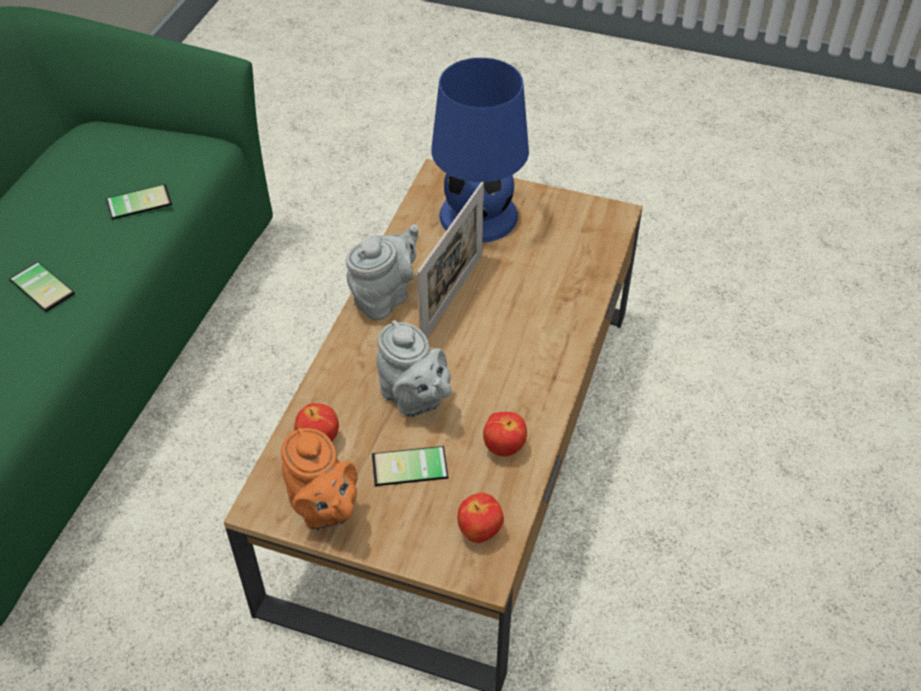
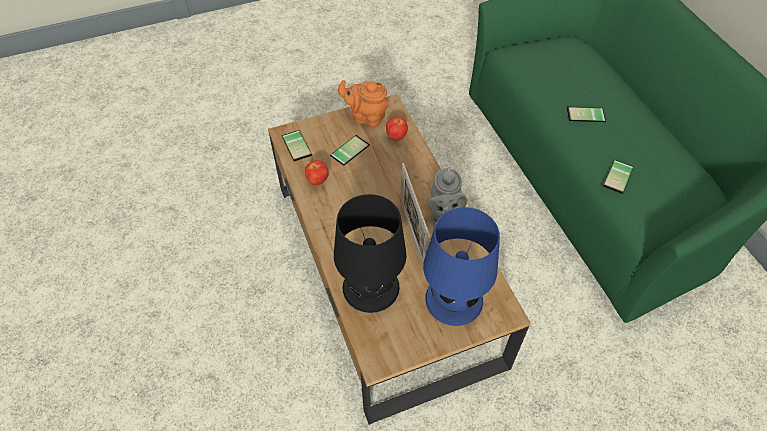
camera: 140 degrees right, 5 degrees up
grey teapot [376,320,452,417] -> none
apple [457,493,504,543] -> phone [282,130,312,161]
none -> black table lamp [334,194,406,313]

